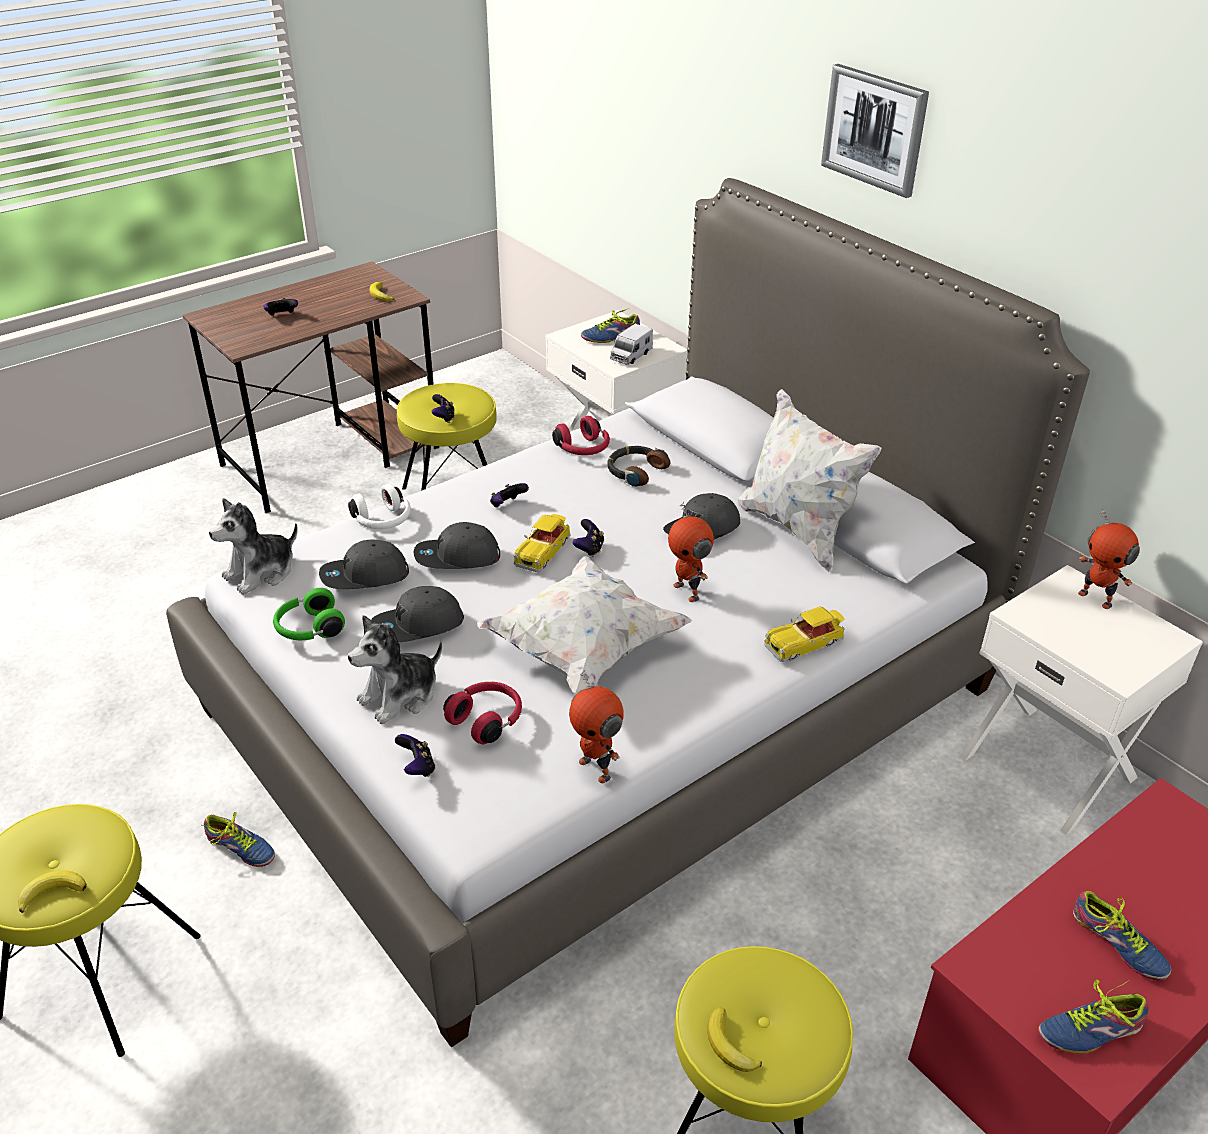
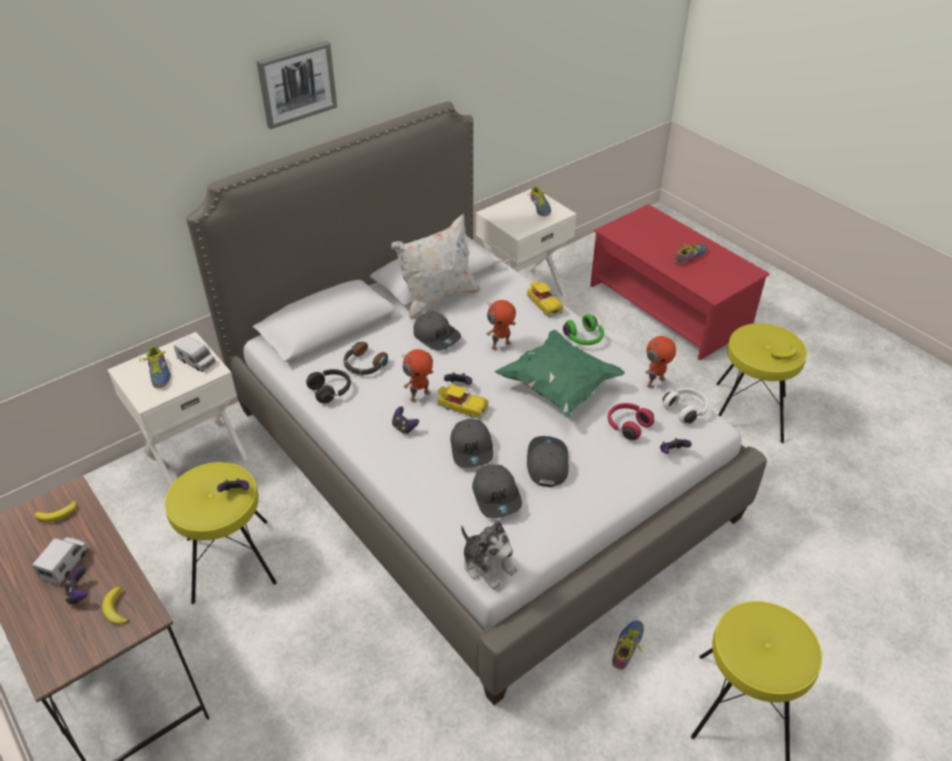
camera: 90 degrees left, 5 degrees up
banana [18,870,87,913] -> banana moved to [102,587,129,625]
green headphones [273,588,345,640] -> green headphones moved to [563,314,604,345]
white headphones [348,484,411,529] -> white headphones moved to [663,388,709,423]
plush toy [348,615,442,724] -> none
grey cap [371,586,464,642] -> grey cap turned 150 degrees counterclockwise [527,436,569,487]
white pillow [477,556,692,694] -> green pillow [495,330,625,418]
red headphones [552,416,610,455] -> black headphones [306,369,351,403]
shoe [1038,979,1149,1053] -> shoe moved to [529,186,551,216]
toy robot [1078,509,1140,609] -> toy robot moved to [402,349,434,403]
none -> toy truck [32,537,89,585]

